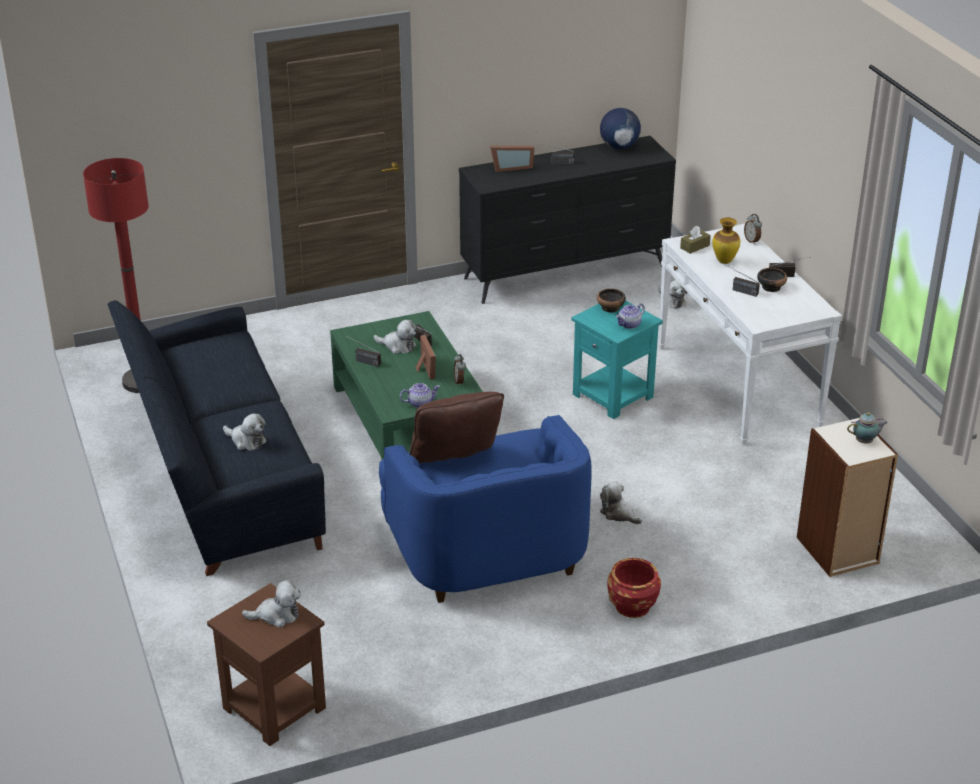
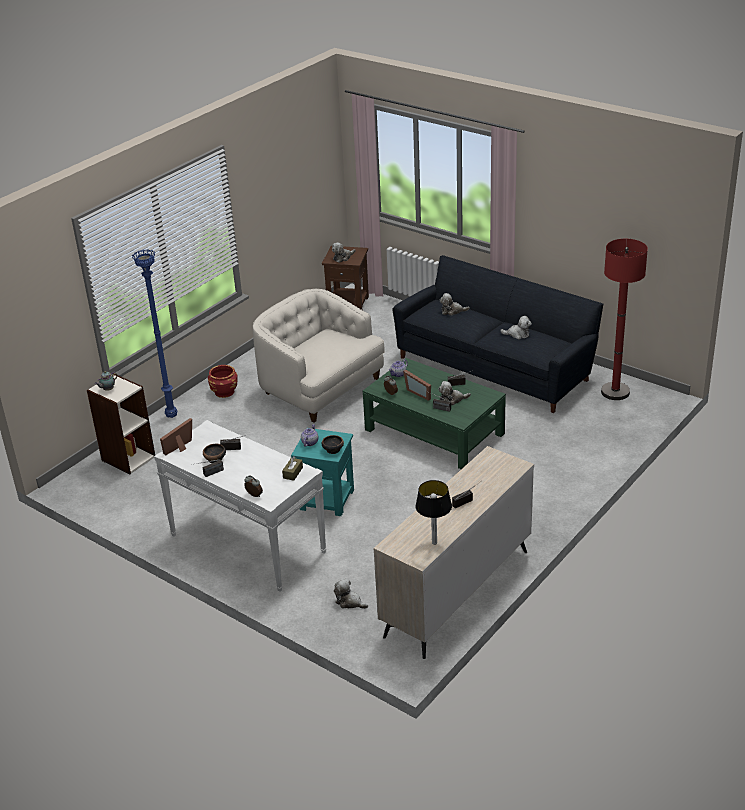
camera: 150 degrees right, 0 degrees up
blue armchair [379,415,592,603] -> white armchair [253,289,385,423]
brown pillow [410,392,504,463] -> none
black dresser [459,136,676,304] -> beige dresser [374,446,534,659]
picture frame [490,146,534,172] -> picture frame moved to [160,418,192,455]
globe [600,108,641,149] -> table lamp [415,480,452,545]
plush toy [600,481,642,524] -> plush toy moved to [500,316,532,340]
vase [712,217,740,264] -> none
none -> blue floor lamp [132,250,177,418]

